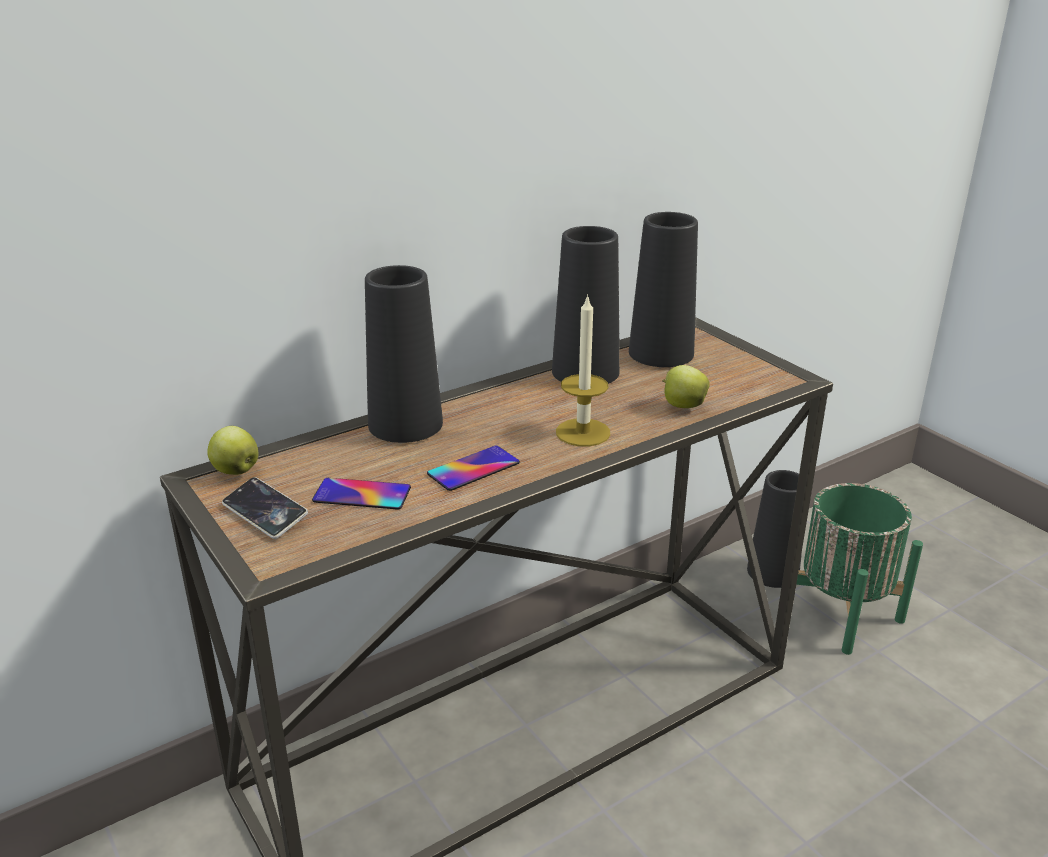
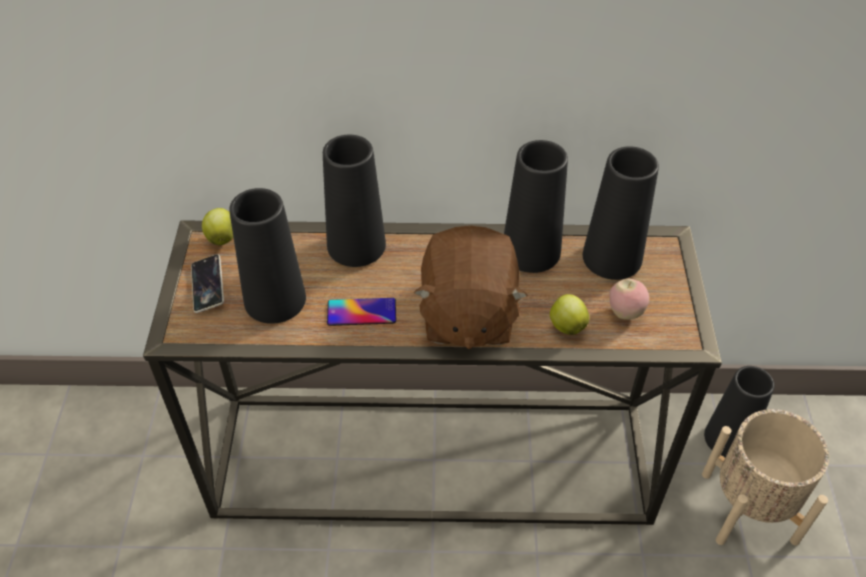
camera: 35 degrees right, 20 degrees up
phone [312,478,411,510] -> black vase [229,188,306,324]
candle [556,294,610,446] -> brown plush toy [413,226,528,349]
green planter [796,483,923,655] -> beige planter [702,409,829,546]
none -> apple [609,279,649,320]

